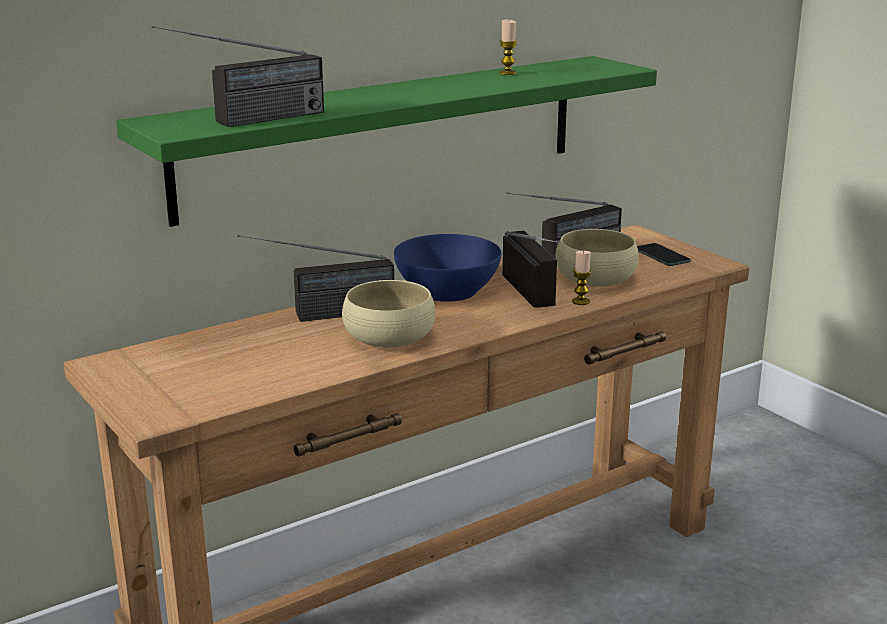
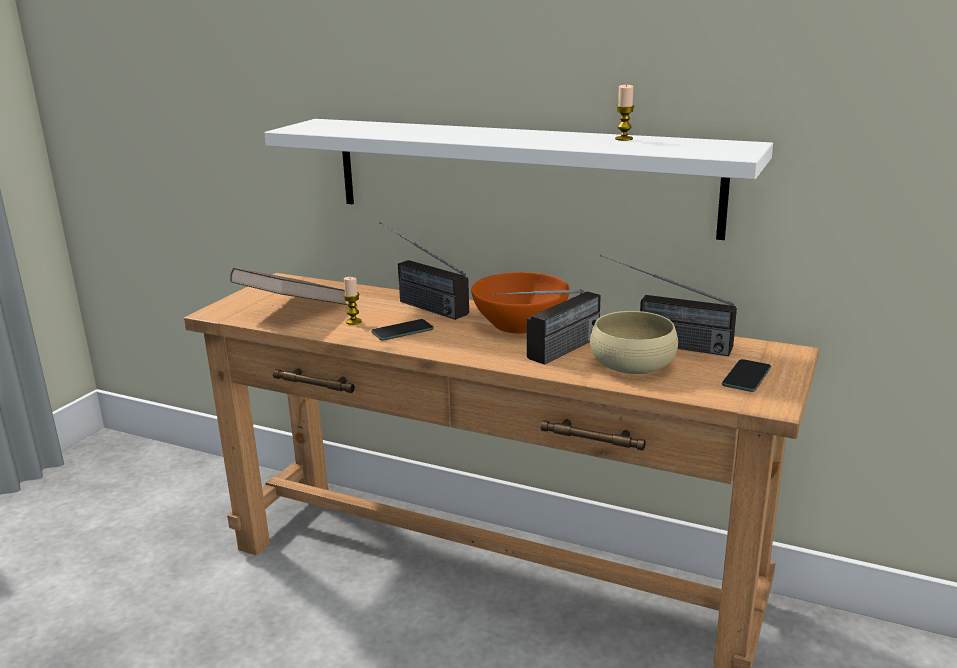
camera: 60 degrees right, 0 degrees up
green shelf [116,56,657,227] -> white shelf [264,119,773,240]
radio [151,25,324,127] -> none
beige bowl [342,280,436,348] -> phone [371,319,434,341]
blue bowl [394,234,501,301] -> orange bowl [471,272,570,334]
candle [572,251,592,305] -> candle moved to [343,277,361,325]
none -> brown book [230,268,347,305]

